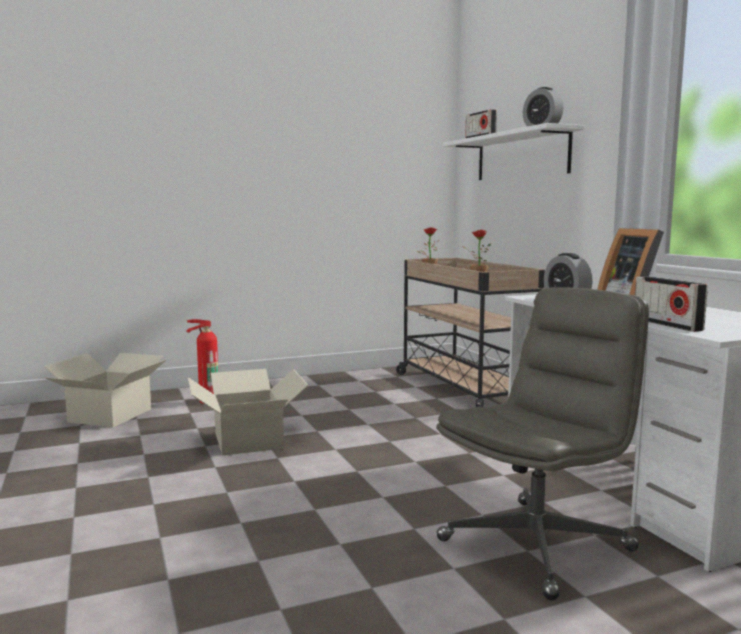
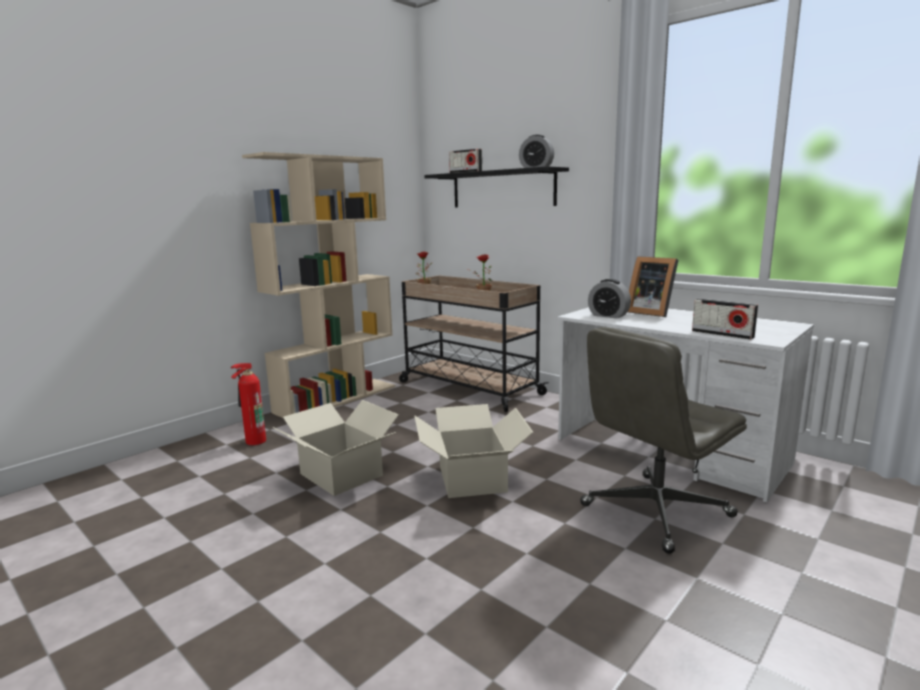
camera: 25 degrees left, 5 degrees up
cardboard box [44,353,167,427] -> cardboard box moved to [414,404,533,498]
grey office chair [436,287,649,601] -> grey office chair turned 150 degrees counterclockwise [580,327,747,554]
white shelf [443,123,584,180] -> black shelf [425,166,569,208]
none -> beige bookcase [242,152,395,418]

